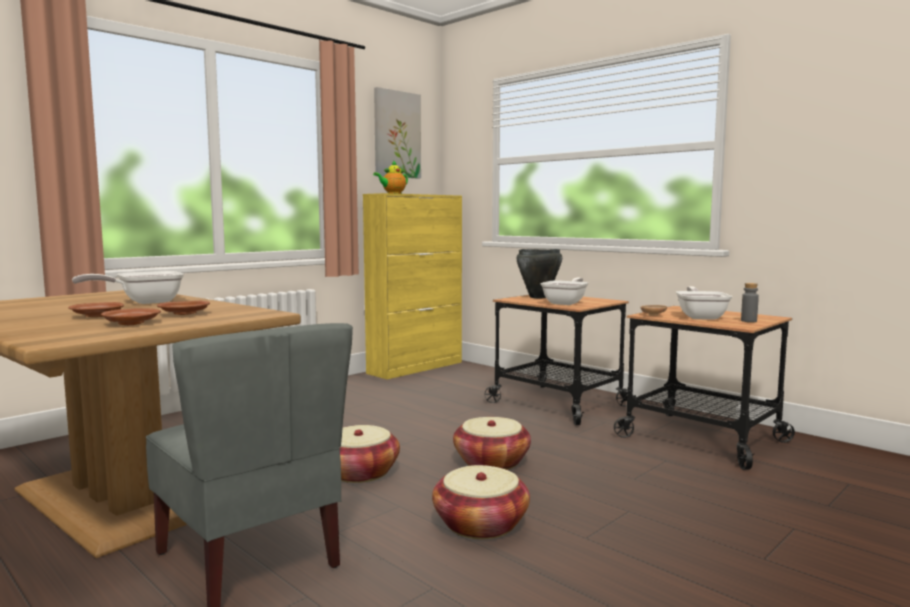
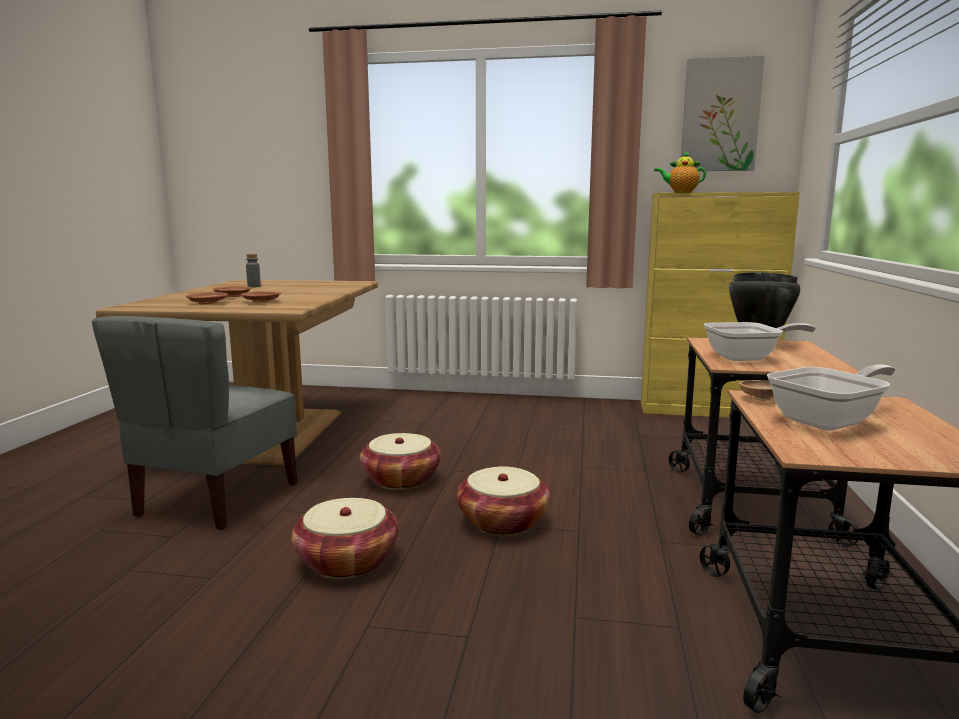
camera: 55 degrees right, 5 degrees up
frying pan [72,271,184,304] -> none
grey bottle [741,283,759,322] -> grey bottle moved to [246,254,261,288]

